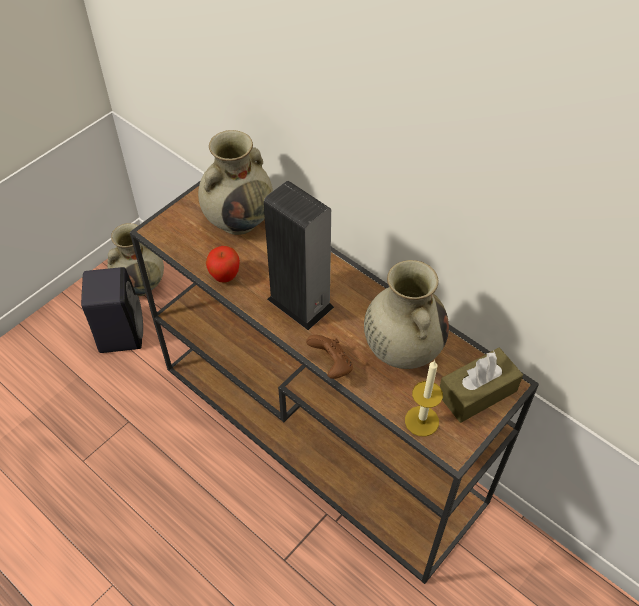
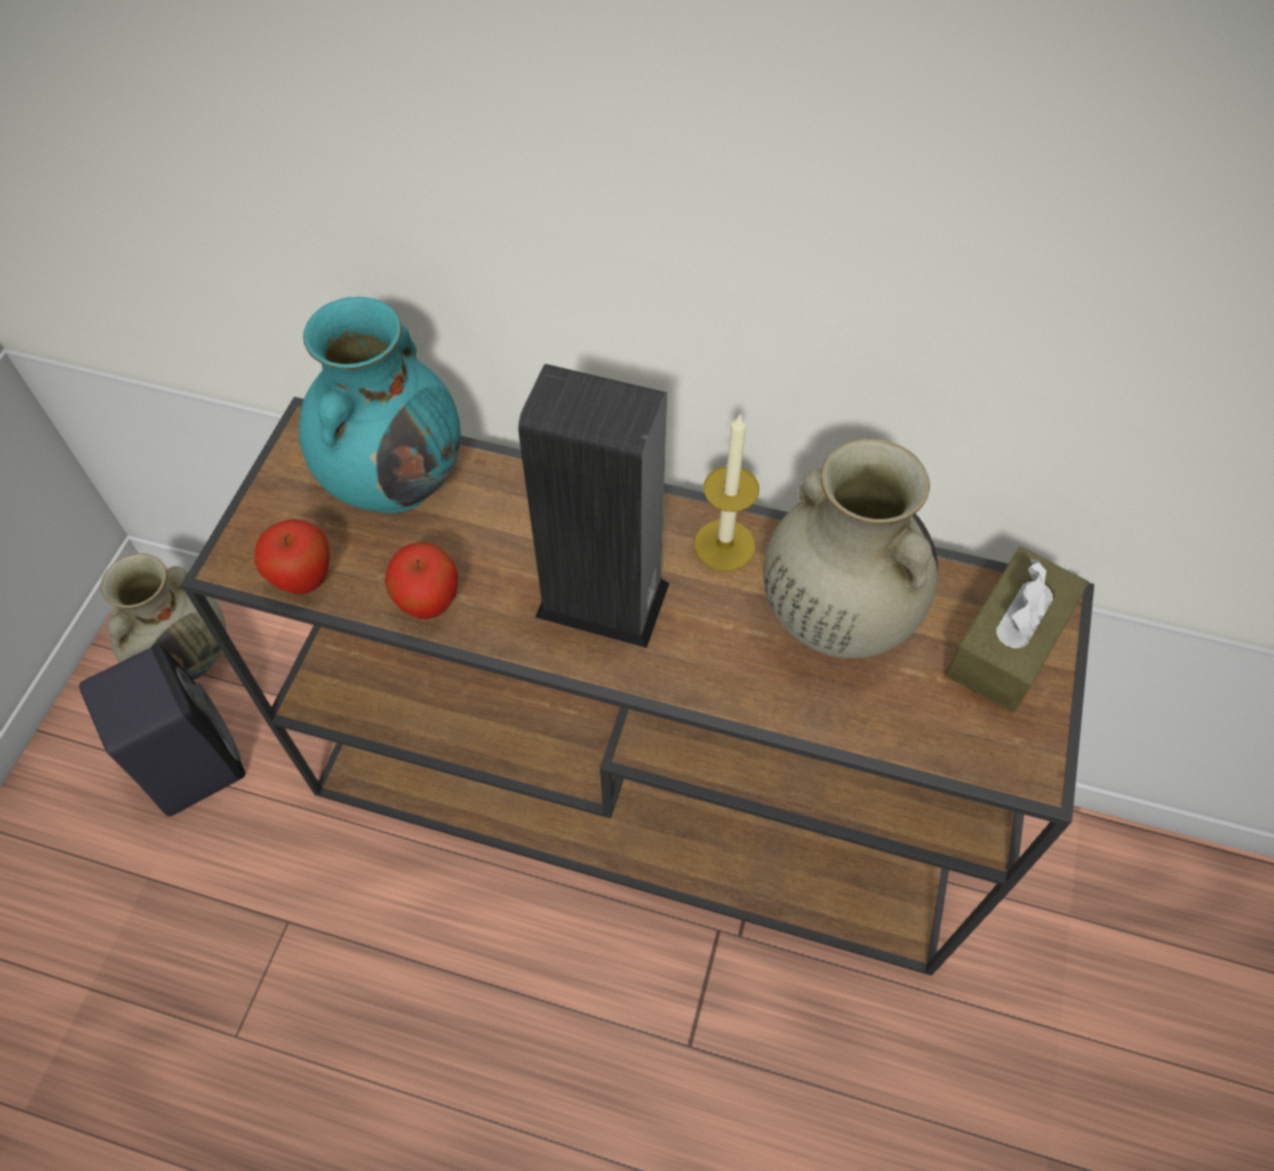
camera: 25 degrees left, 5 degrees up
beige vase [198,130,273,235] -> turquoise vase [299,297,461,513]
brown game controller [306,335,353,379] -> none
candle [405,360,443,437] -> candle moved to [694,413,759,571]
none -> apple [254,519,330,594]

